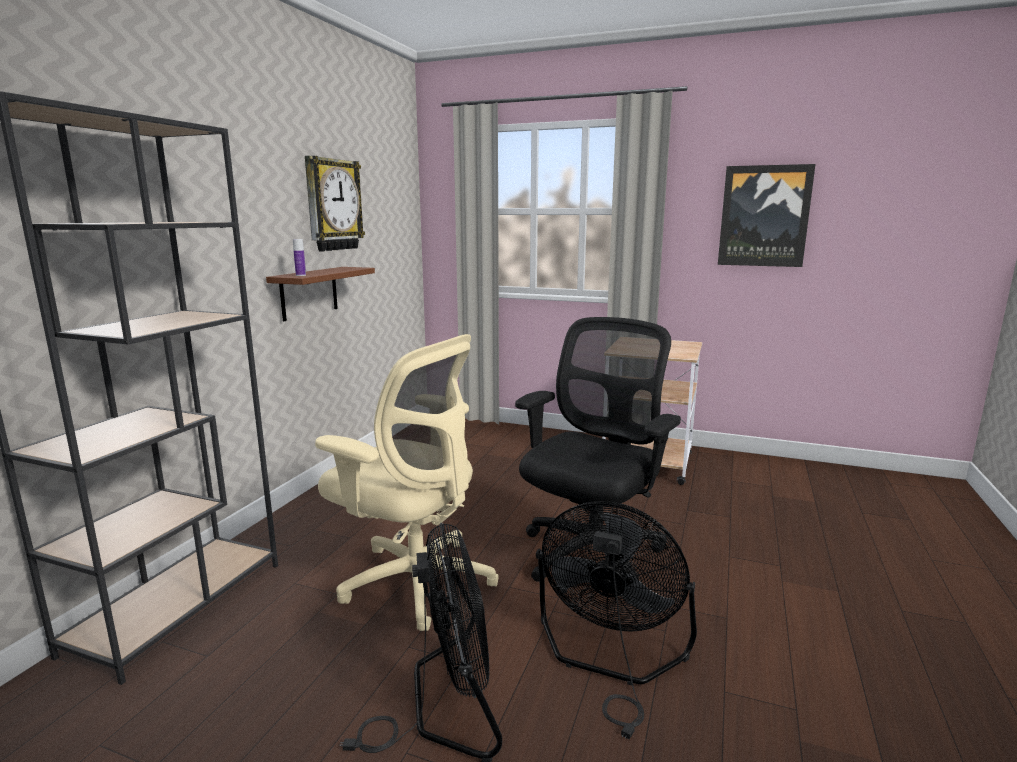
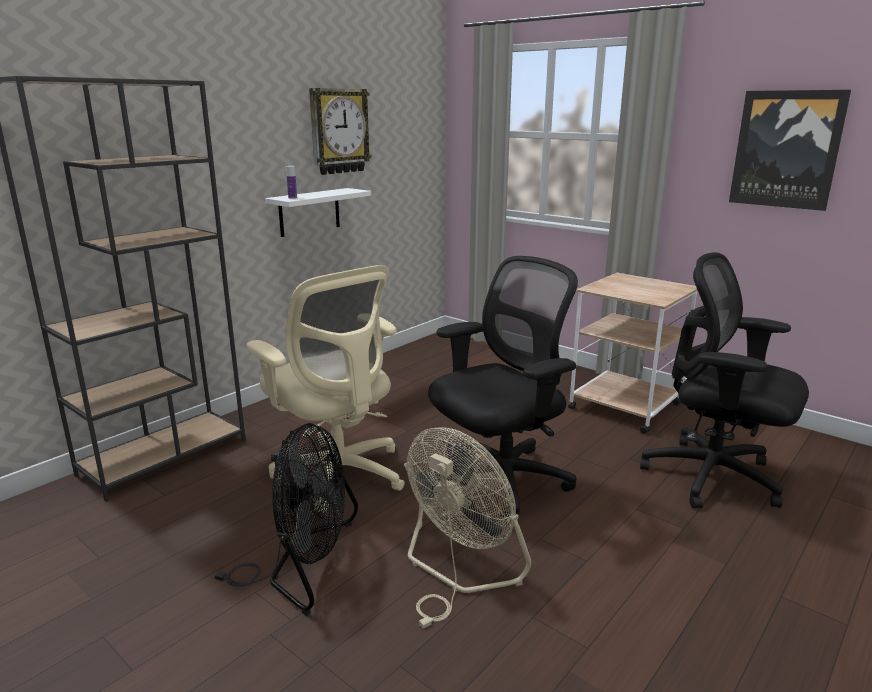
camera: 20 degrees right, 5 degrees up
brown shelf [266,267,375,321] -> white shelf [265,188,371,237]
black fan [536,501,697,739] -> beige fan [404,427,531,629]
none -> black office chair [640,252,809,508]

